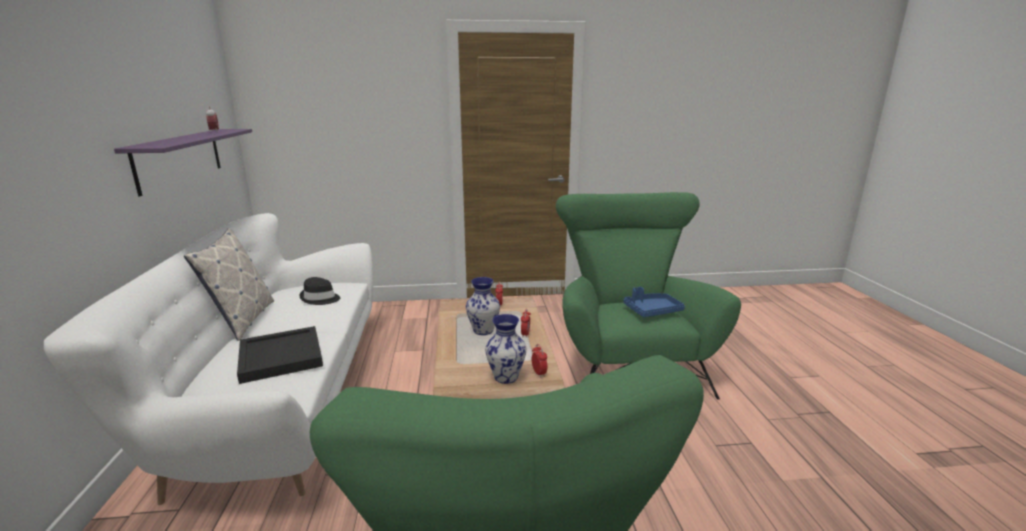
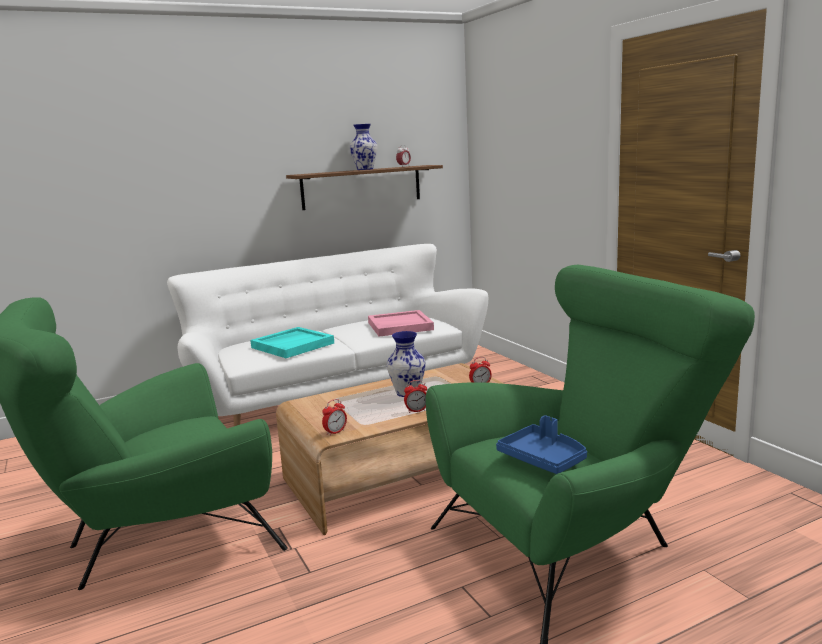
camera: 70 degrees right, 5 degrees down
purple shelf [114,129,252,196] -> brown shelf [286,165,443,210]
pillow [184,228,274,341] -> none
black tray [237,326,323,384] -> turquoise tray [250,327,334,358]
black hat [299,277,340,305] -> pink tray [368,310,434,337]
vase [485,314,526,384] -> vase moved to [350,124,377,170]

